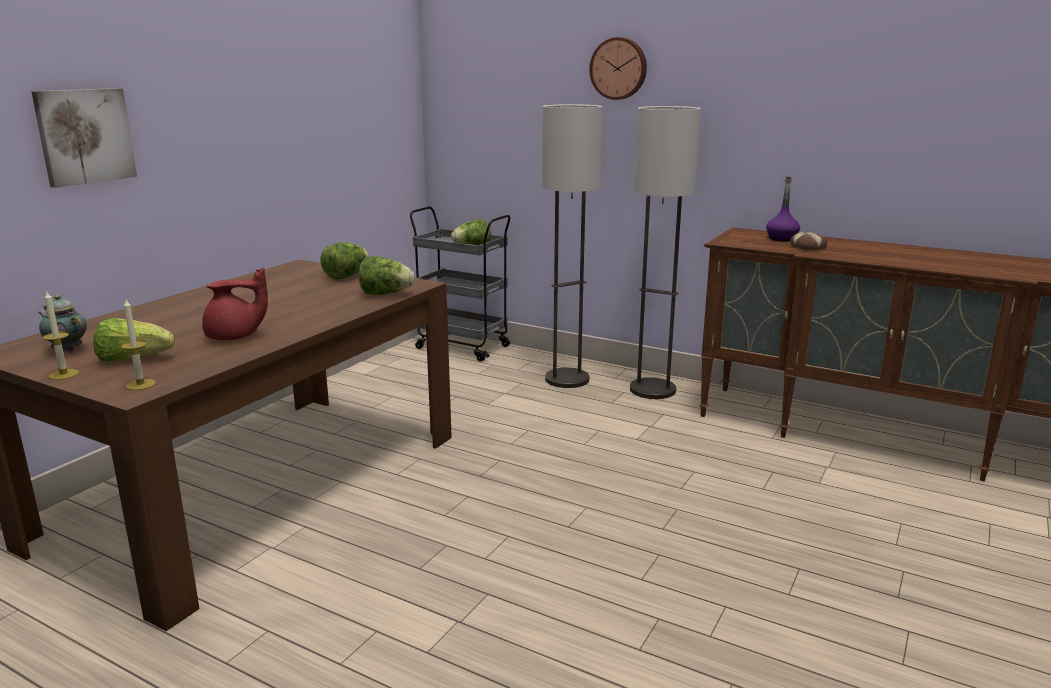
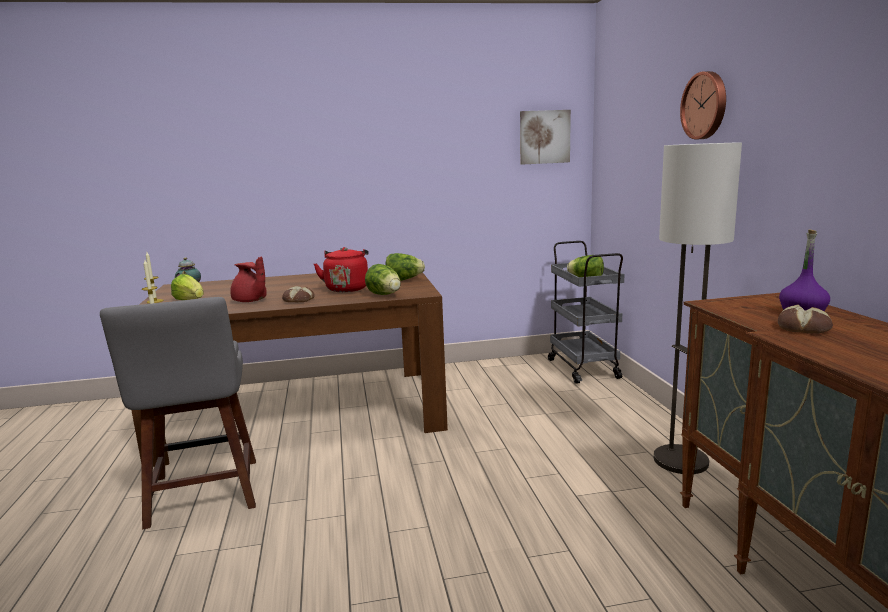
camera: 50 degrees right, 5 degrees down
picture [31,88,137,188] -> picture moved to [520,110,571,165]
floor lamp [542,104,602,388] -> none
none -> grey stool [100,297,256,530]
none -> bread [282,286,315,302]
none -> red kettle [314,247,369,292]

